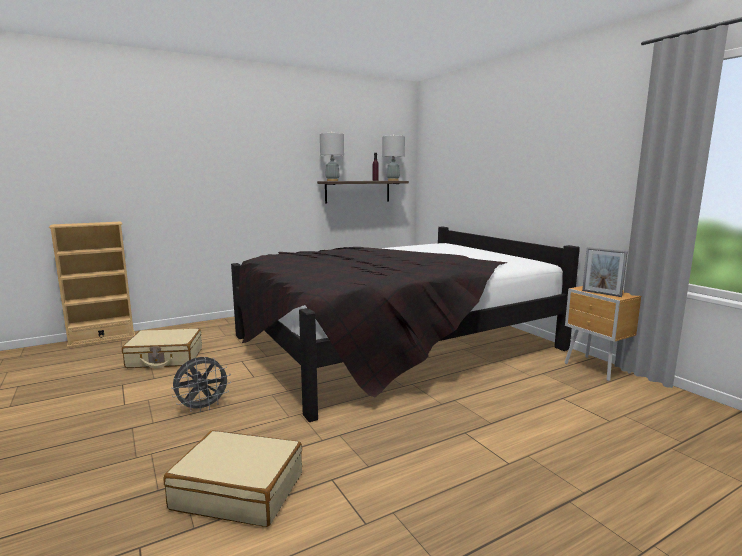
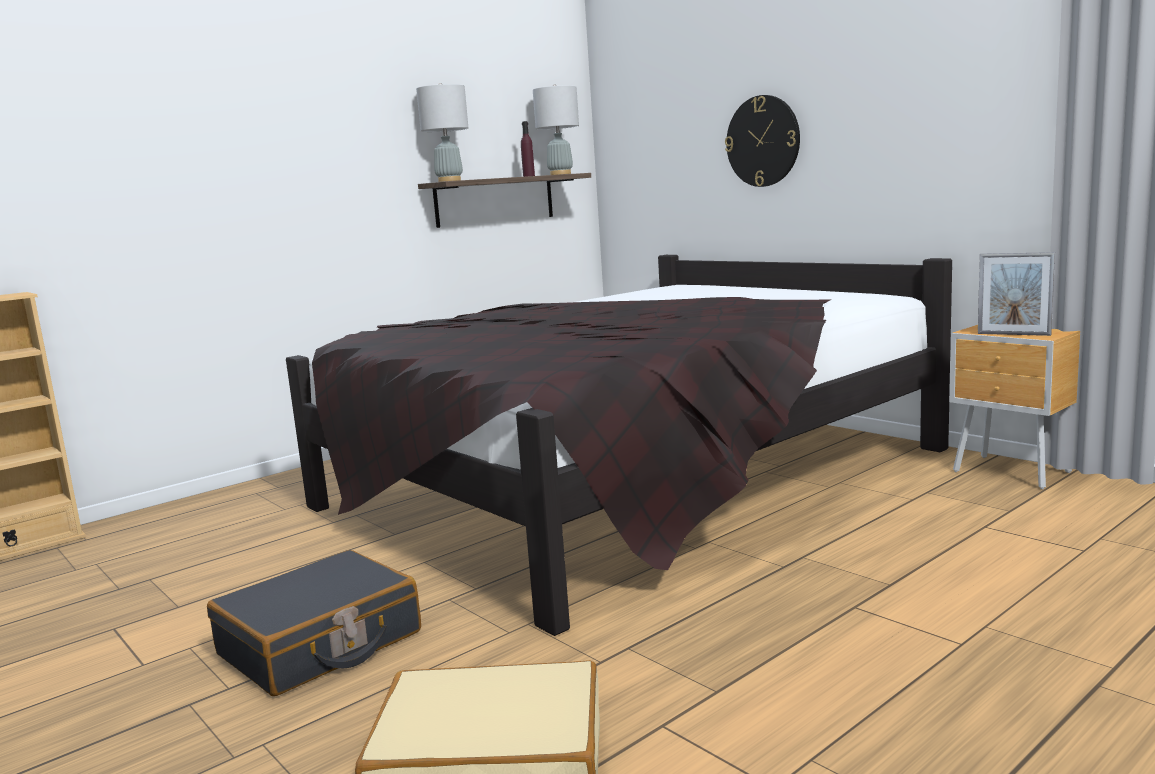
camera: 10 degrees left, 0 degrees up
beige suitcase [122,329,202,368] -> none
grey fan [171,357,231,413] -> black suitcase [207,550,421,696]
none -> wall clock [725,95,800,187]

